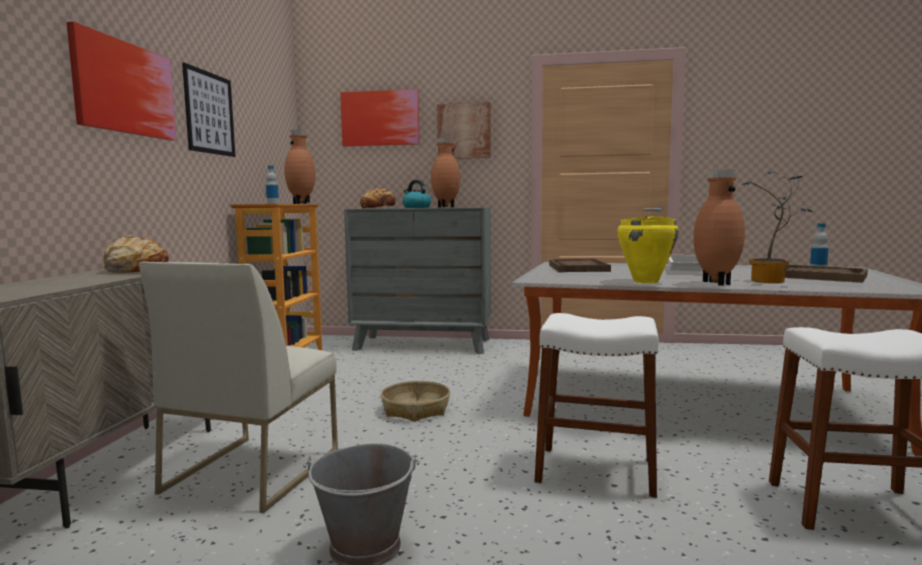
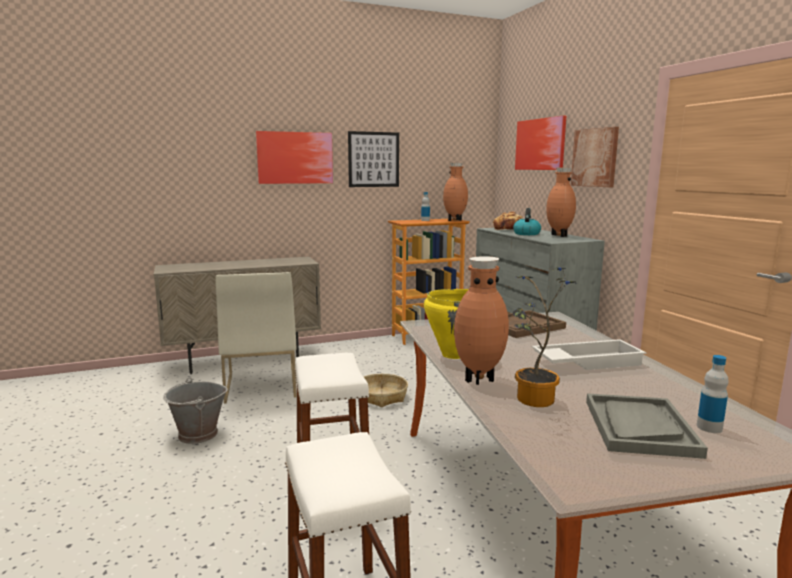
camera: 60 degrees right, 5 degrees up
bread [104,235,169,273] -> none
white chair [139,261,338,513] -> white chair turned 90 degrees counterclockwise [216,272,297,404]
brown tray [785,265,868,283] -> grey tray [586,393,708,459]

